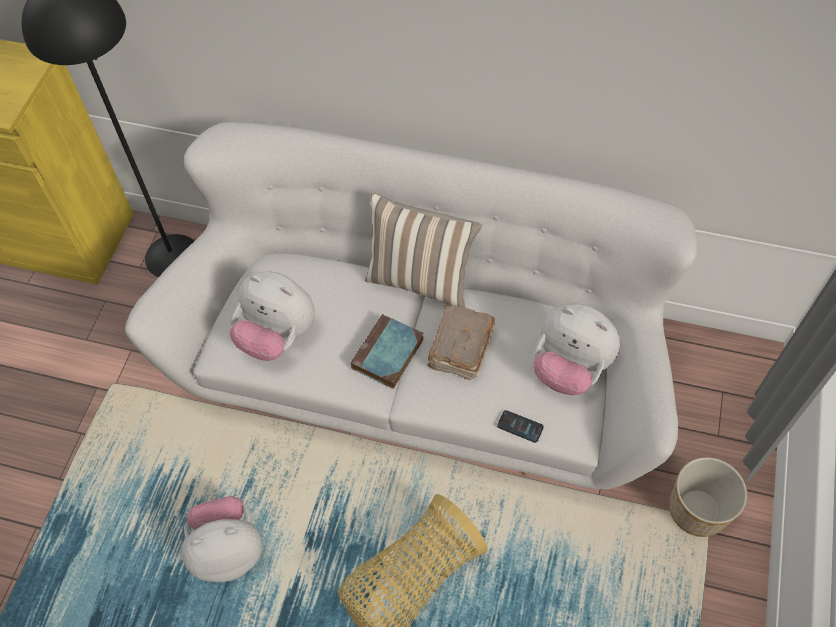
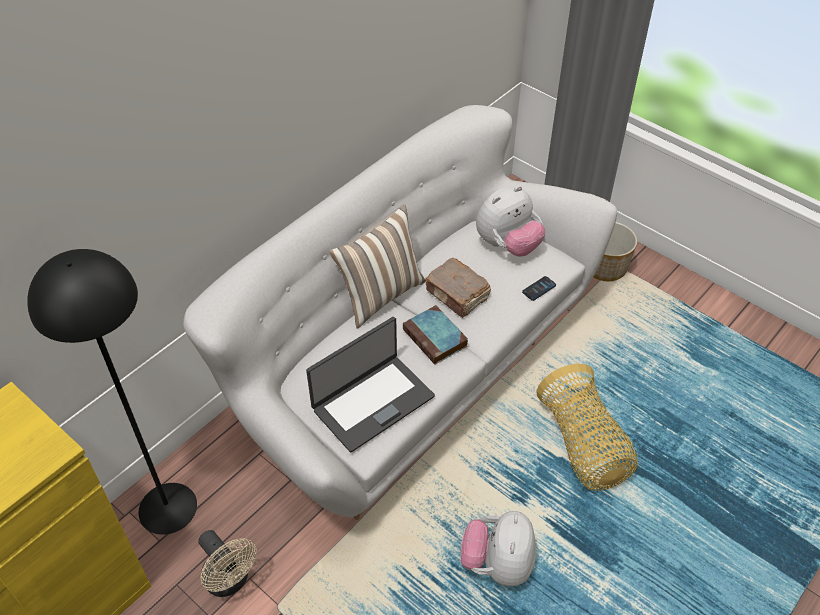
camera: 65 degrees left, 10 degrees down
plush toy [229,272,315,361] -> laptop [306,317,435,452]
none -> beige fan [198,530,257,597]

